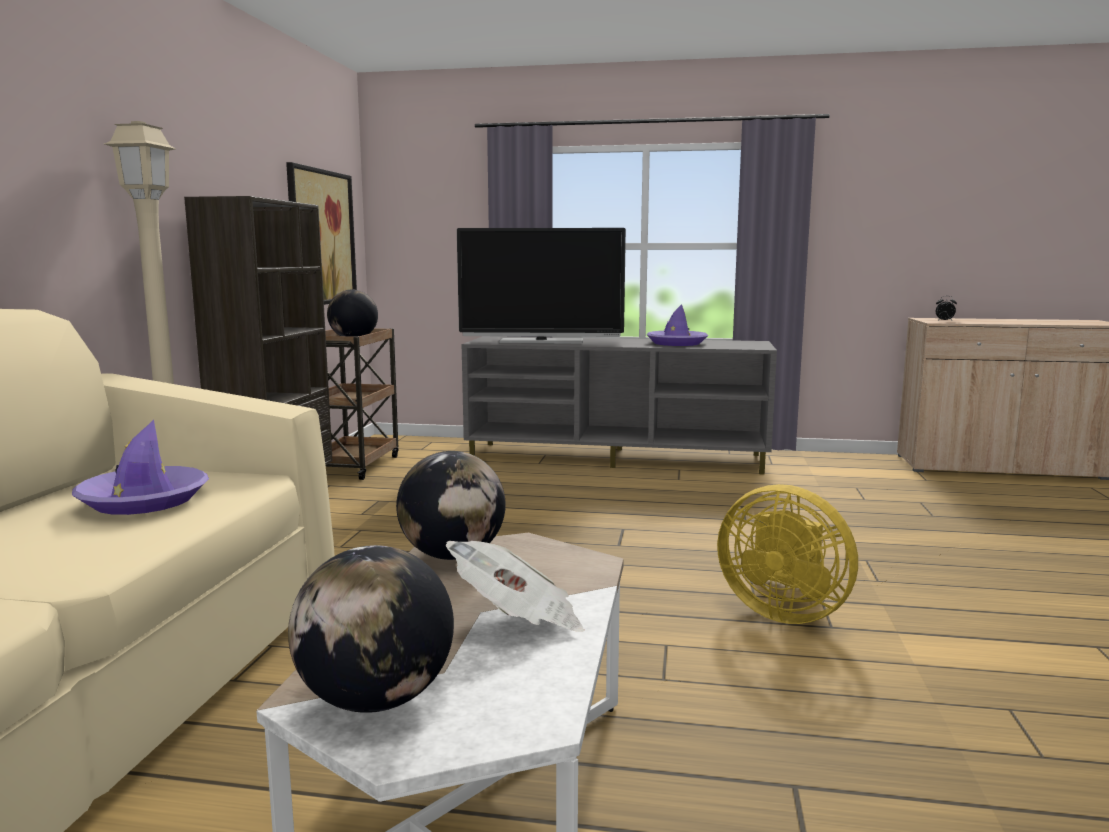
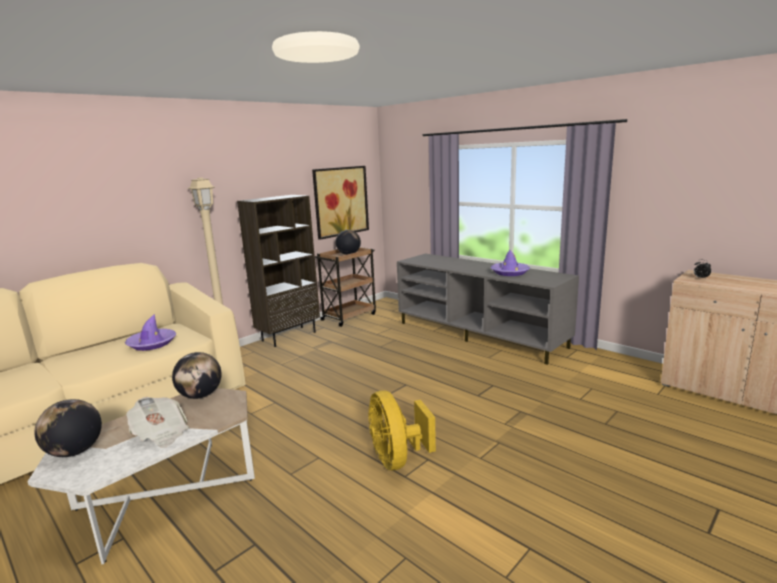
camera: 35 degrees right, 5 degrees up
television [457,228,626,344] -> none

